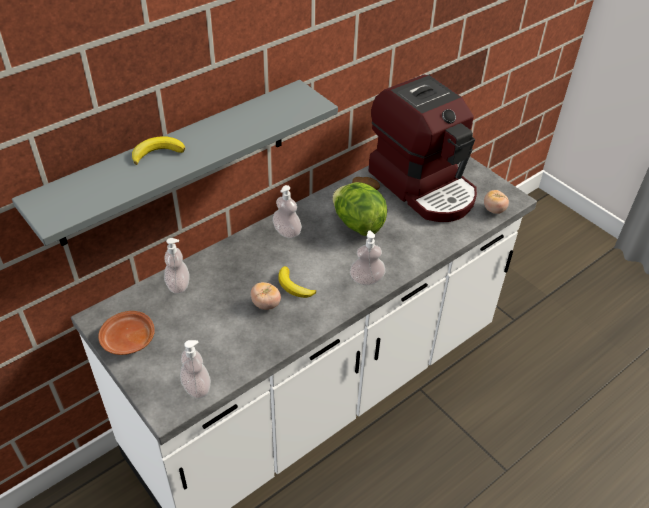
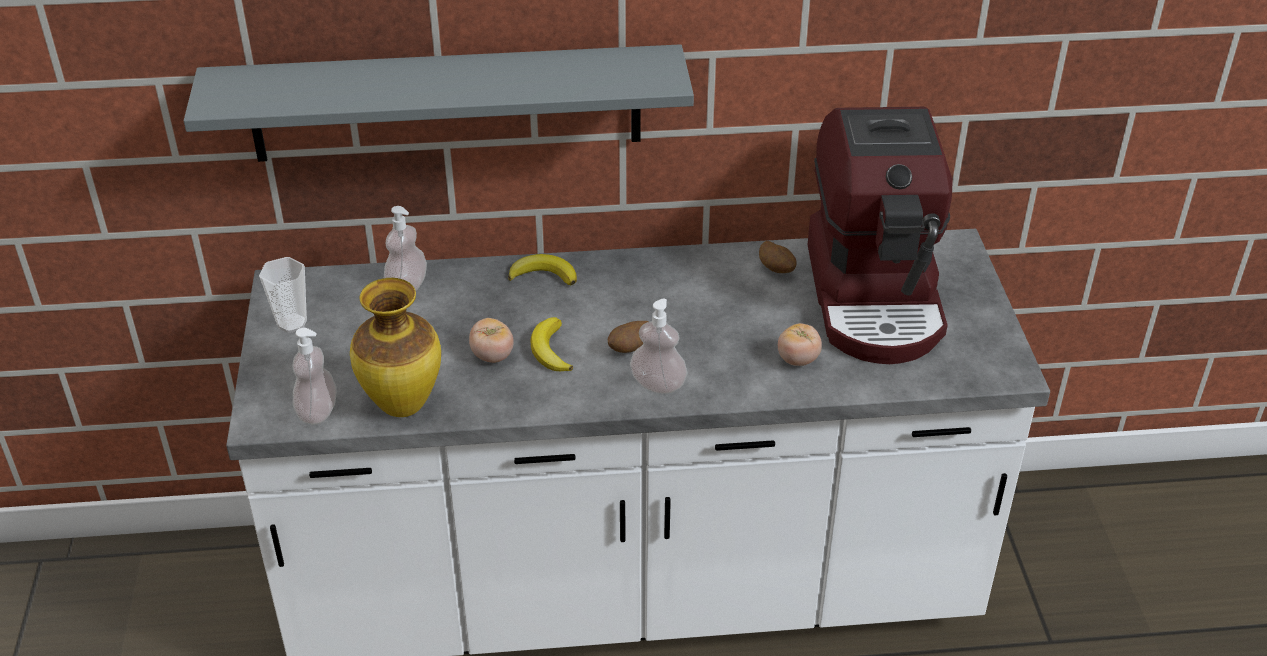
camera: 35 degrees right, 5 degrees down
brown plate [98,311,155,355] -> cup [259,257,307,333]
banana [132,136,185,165] -> banana moved to [508,254,577,285]
soap dispenser [272,185,302,238] -> none
lettuce [333,182,387,236] -> none
tomato [484,190,509,214] -> tomato moved to [778,323,822,366]
none -> vase [350,278,441,417]
none -> potato [608,321,648,353]

